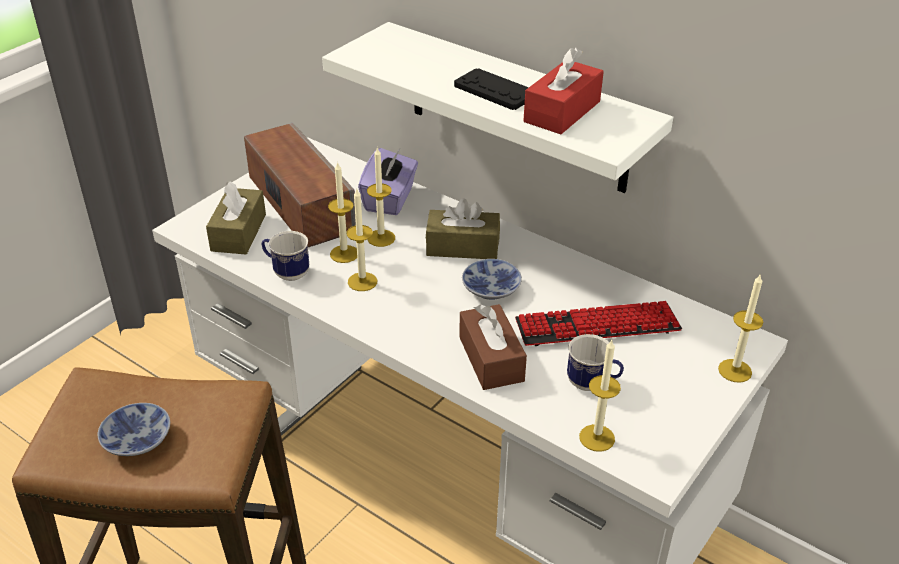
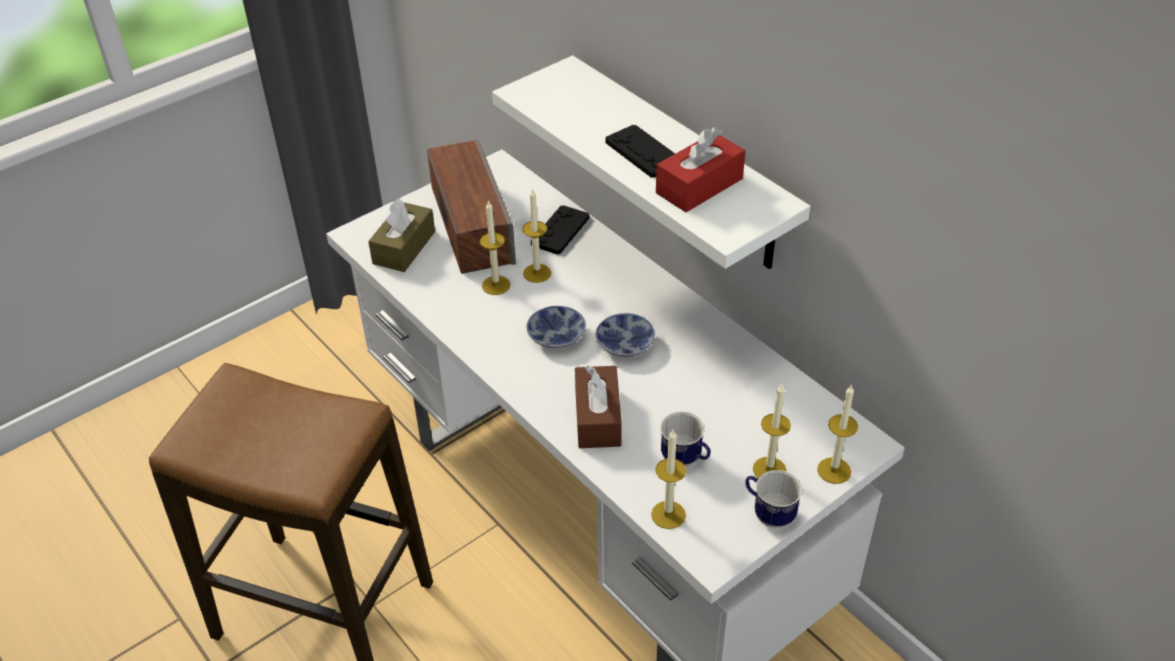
camera: 15 degrees right, 5 degrees up
bowl [98,403,170,456] -> bowl moved to [526,306,586,348]
mug [262,231,309,281] -> mug moved to [746,470,802,528]
candle [346,189,378,291] -> candle moved to [753,383,791,478]
purple tissue box [358,147,418,215] -> black game controller [531,205,589,255]
brown tissue box [425,198,500,259] -> none
keyboard [515,301,682,346] -> none

